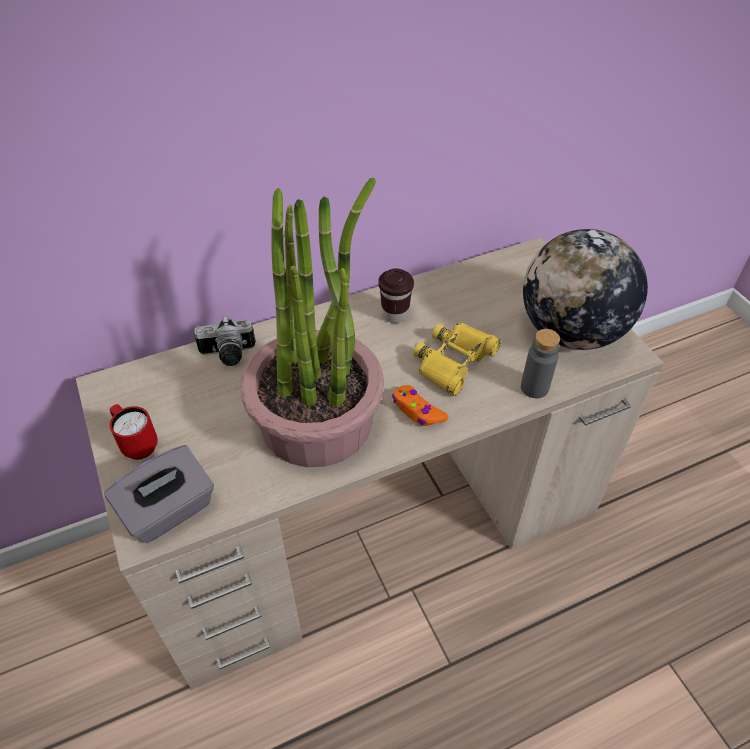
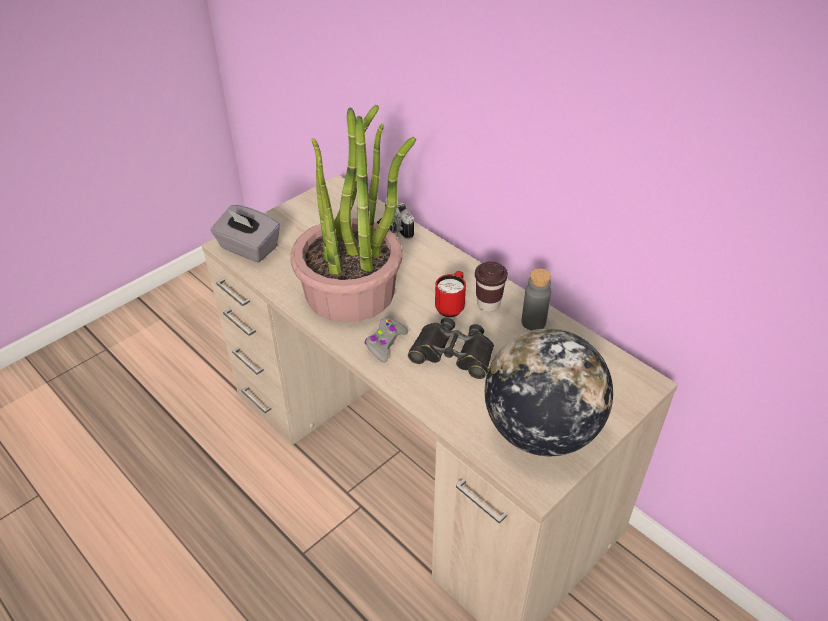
camera: 70 degrees right, 5 degrees down
red mug [109,404,158,460] -> red mug moved to [435,271,466,317]
orange game controller [392,385,448,426] -> grey game controller [365,318,408,363]
yellow binoculars [413,323,501,396] -> black binoculars [408,318,494,379]
grey bottle [521,329,560,398] -> grey bottle moved to [521,268,551,330]

